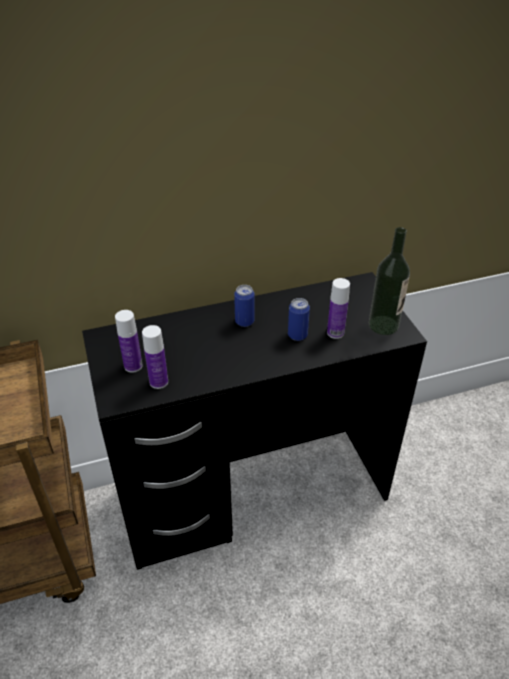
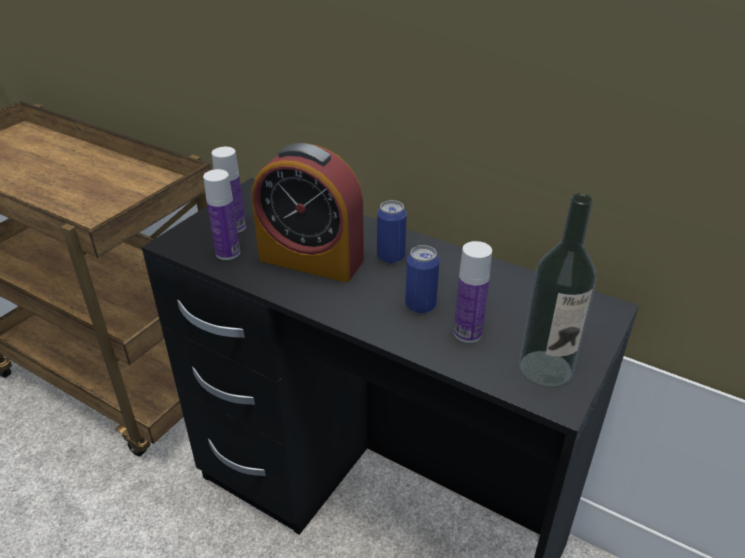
camera: 50 degrees right, 5 degrees down
none -> alarm clock [252,143,364,282]

